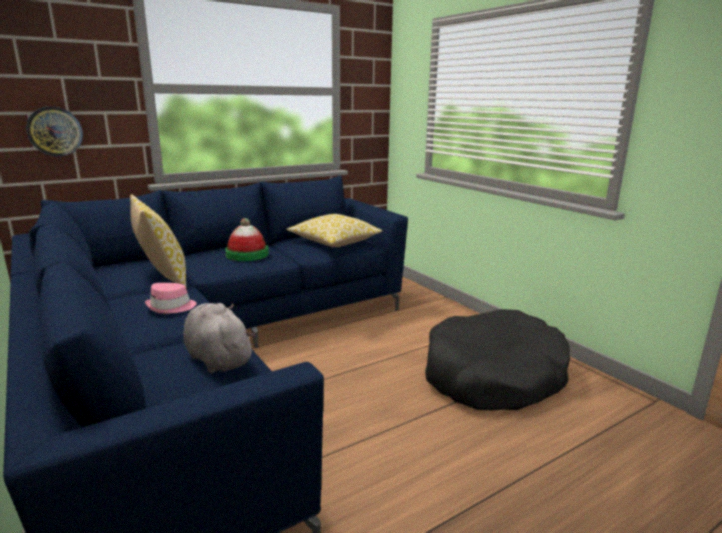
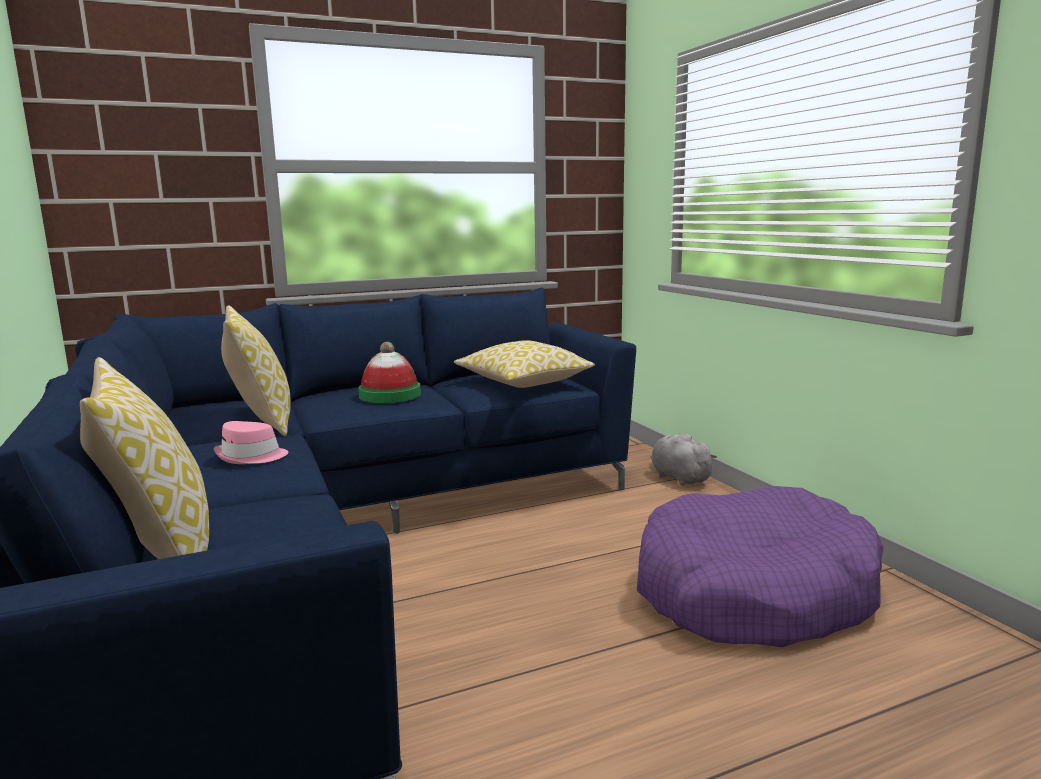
camera: 10 degrees right, 5 degrees down
wall clock [26,106,83,156] -> none
grey plush toy [184,303,255,374] -> grey plush toy moved to [651,434,717,486]
black dog bed [425,309,570,410] -> purple dog bed [637,486,884,647]
none -> pillow [80,357,209,559]

